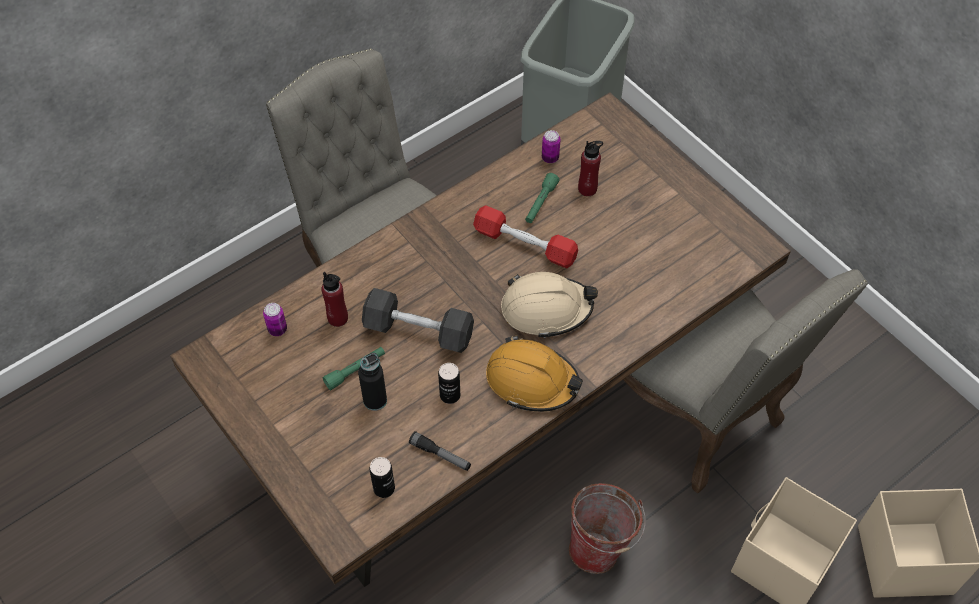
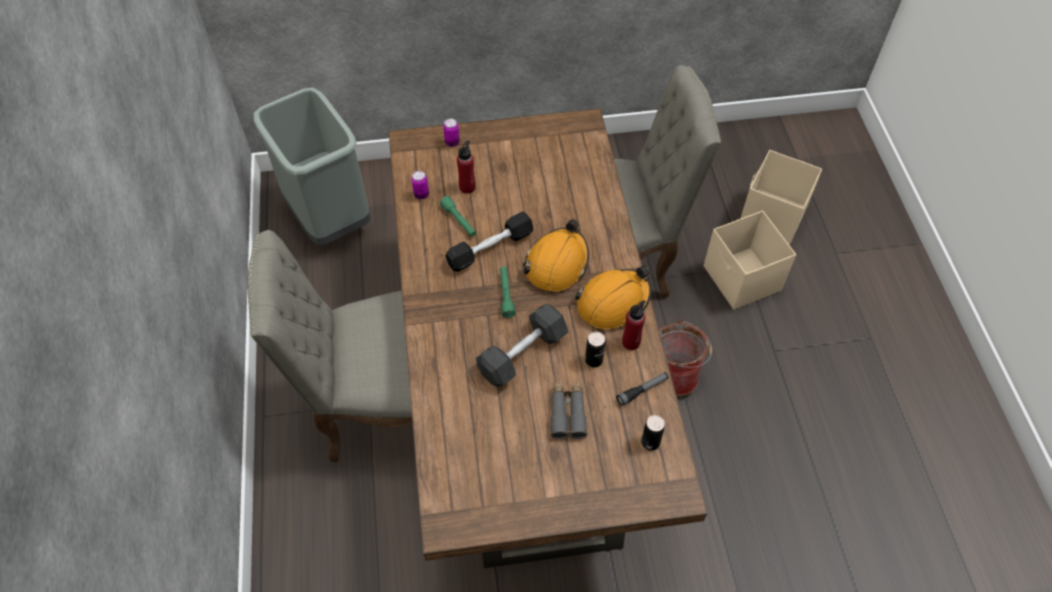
camera: 60 degrees left, 0 degrees up
can [263,303,287,336] -> can moved to [443,118,460,147]
red bottle [321,272,348,327] -> red bottle moved to [622,300,646,350]
green flashlight [323,347,385,391] -> green flashlight moved to [500,267,515,318]
black bottle [358,353,387,411] -> grey binoculars [551,382,587,439]
red dumbbell [473,206,578,268] -> black dumbbell [445,211,533,272]
beige hard hat [501,272,598,338] -> orange hard hat [523,219,589,293]

